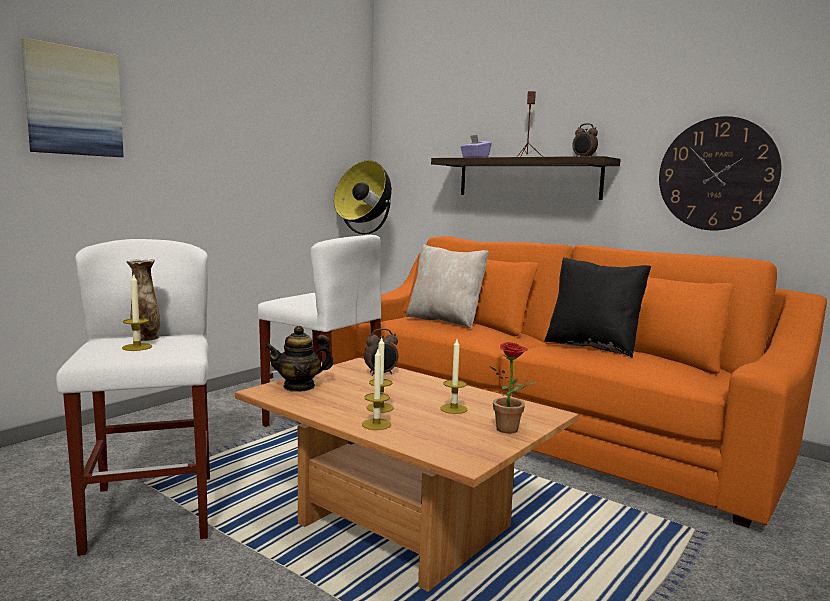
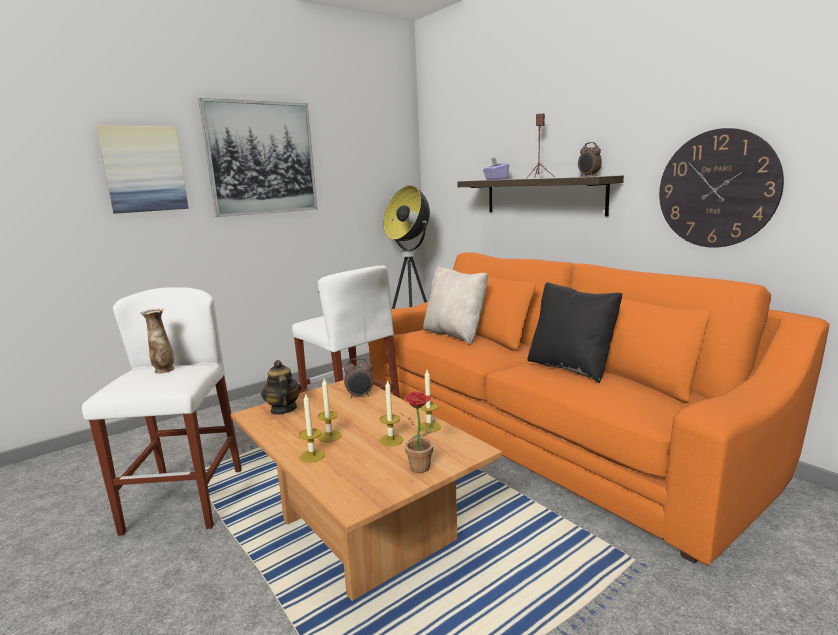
camera: 15 degrees right, 5 degrees up
candle [122,273,152,351] -> candle moved to [419,370,441,432]
teapot [265,326,334,392] -> teapot turned 75 degrees clockwise [261,360,301,415]
none -> picture [199,98,317,217]

